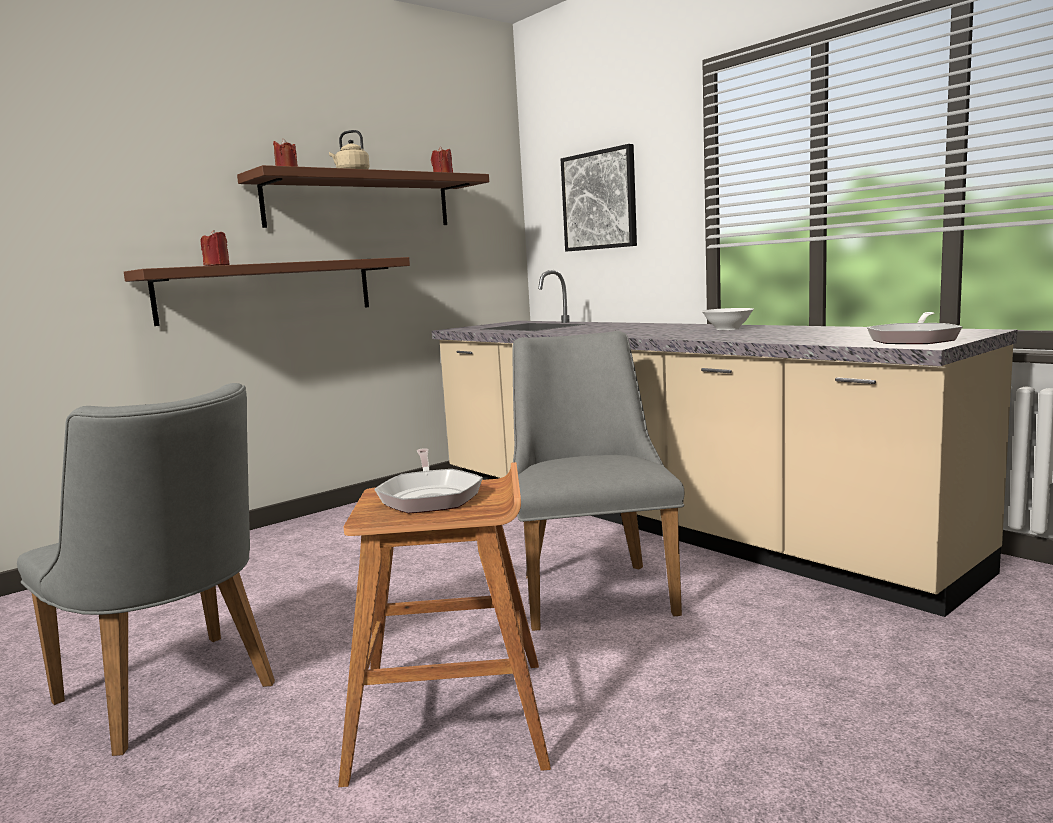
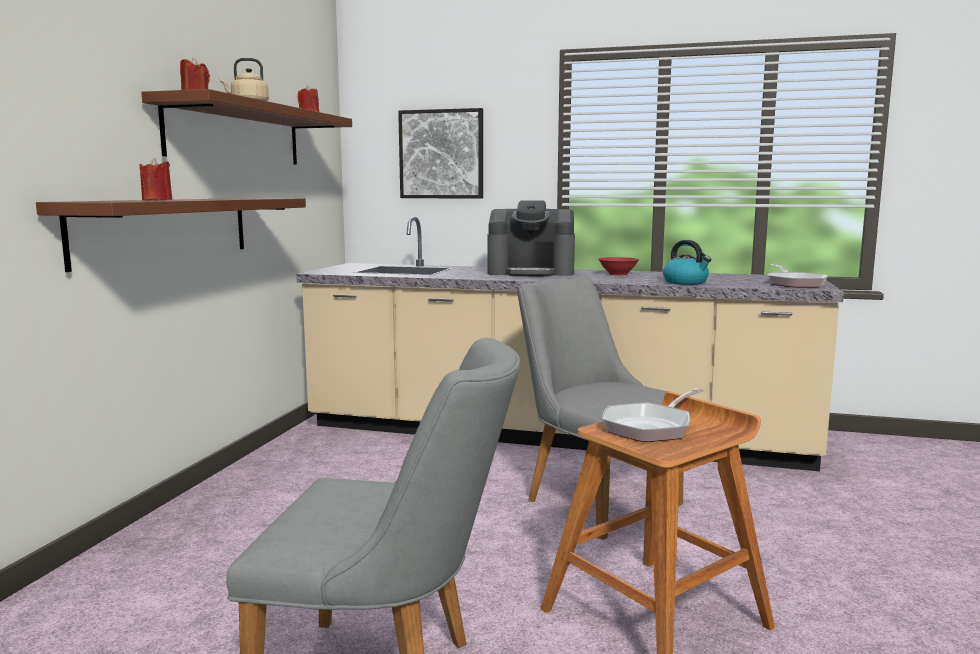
camera: 35 degrees left, 0 degrees up
frying pan [374,448,483,513] -> frying pan turned 90 degrees clockwise [602,388,704,442]
white bowl [701,308,754,330] -> red bowl [598,257,639,275]
none -> coffee machine [487,200,575,277]
none -> kettle [663,240,711,285]

